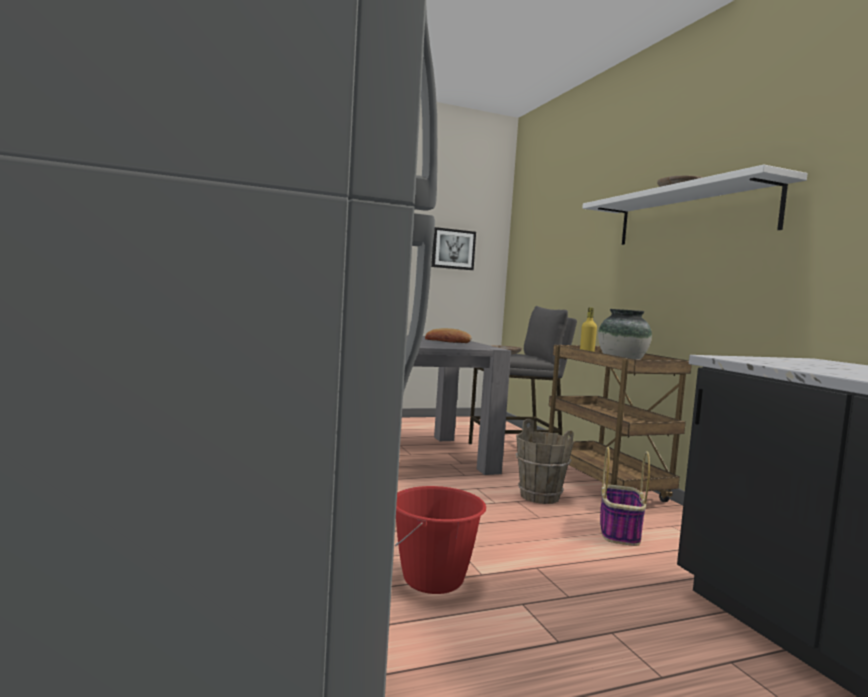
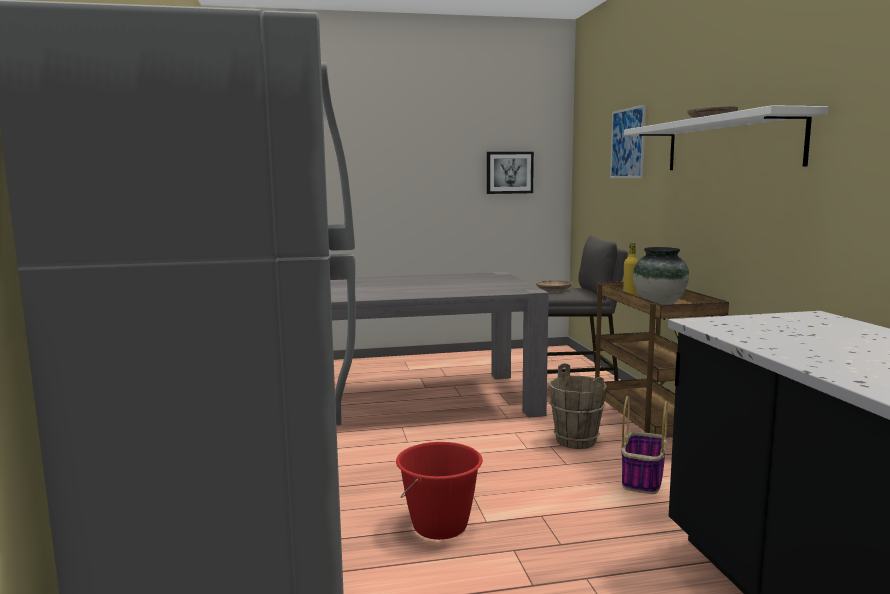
camera: 10 degrees right, 5 degrees up
bread [425,328,472,343] -> none
none -> picture [610,104,646,178]

